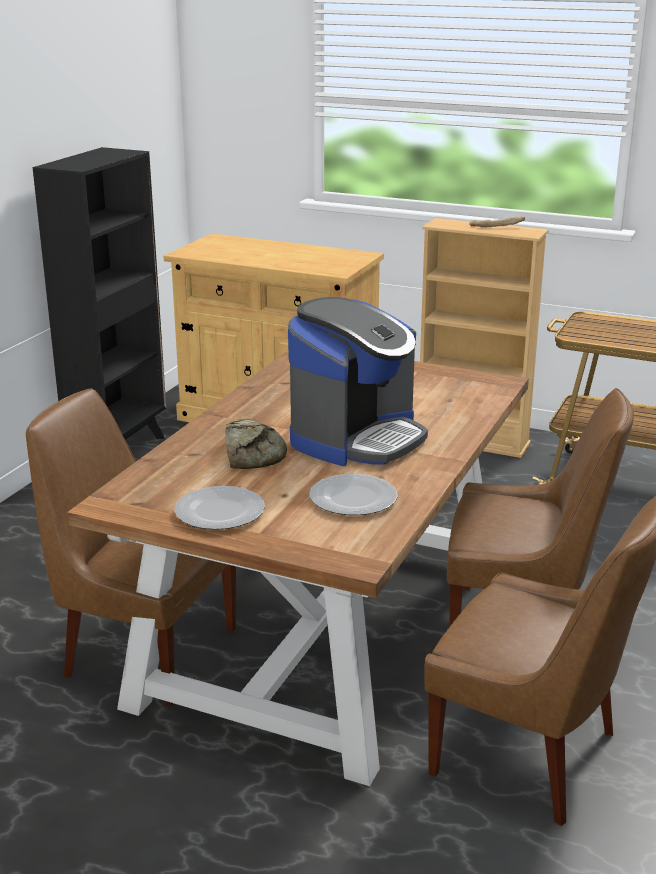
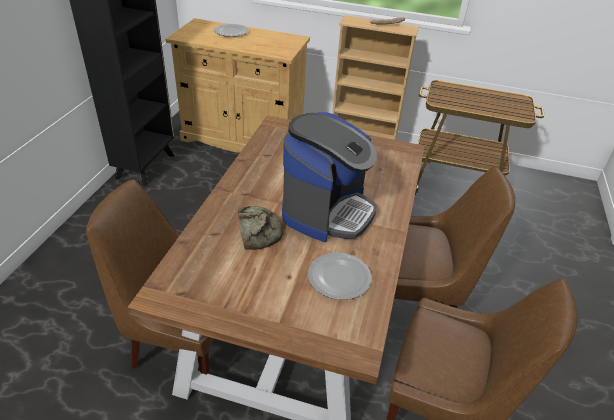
camera: 10 degrees left, 15 degrees up
plate [174,486,265,530] -> plate moved to [214,24,249,37]

